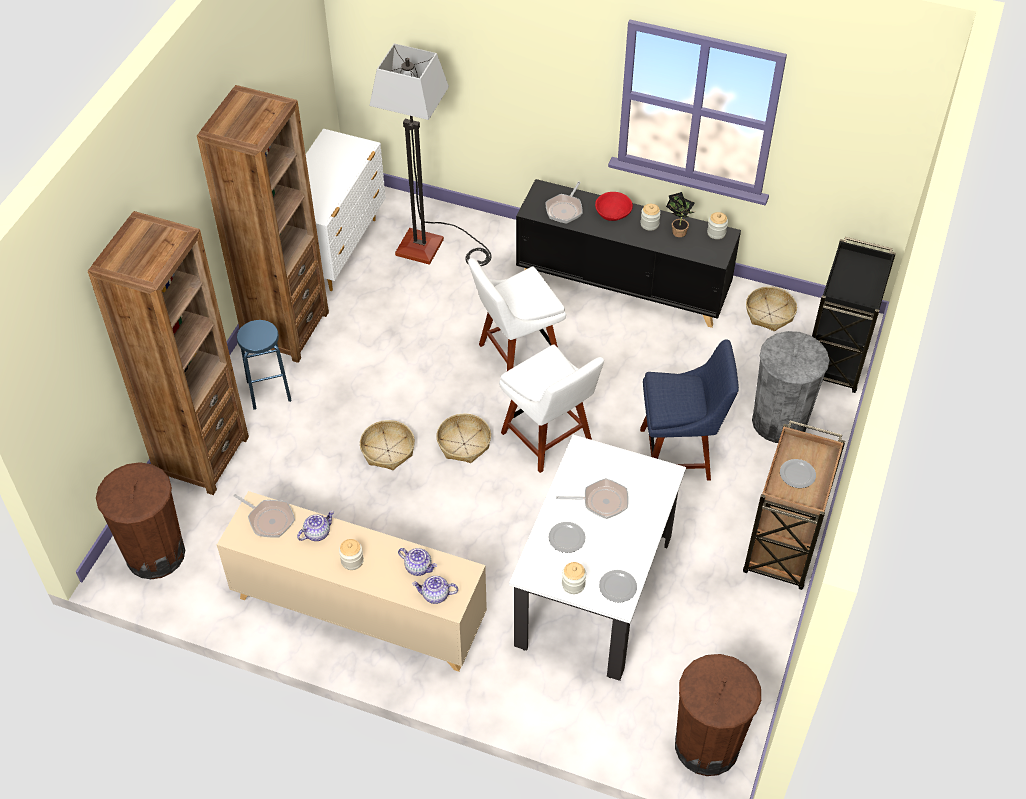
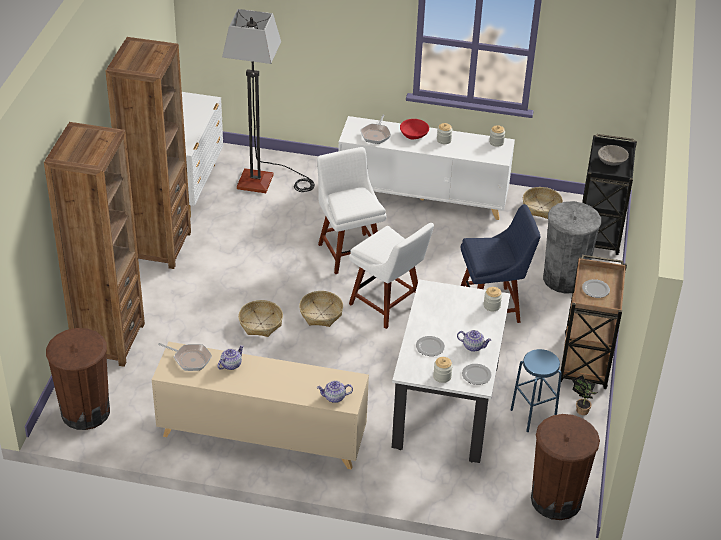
camera: 10 degrees left, 10 degrees down
blue stool [237,320,292,410] -> blue stool moved to [510,349,562,432]
jar [339,539,364,570] -> jar moved to [484,287,502,311]
teapot [398,548,437,576] -> teapot moved to [457,330,491,352]
white chair [468,258,566,371] -> white chair turned 105 degrees clockwise [317,147,386,274]
black cabinet [516,179,741,328] -> white cabinet [338,116,515,220]
frying pan [556,478,628,519] -> none
potted plant [666,192,694,237] -> potted plant moved to [572,375,598,415]
none -> grey bowl [598,145,629,166]

